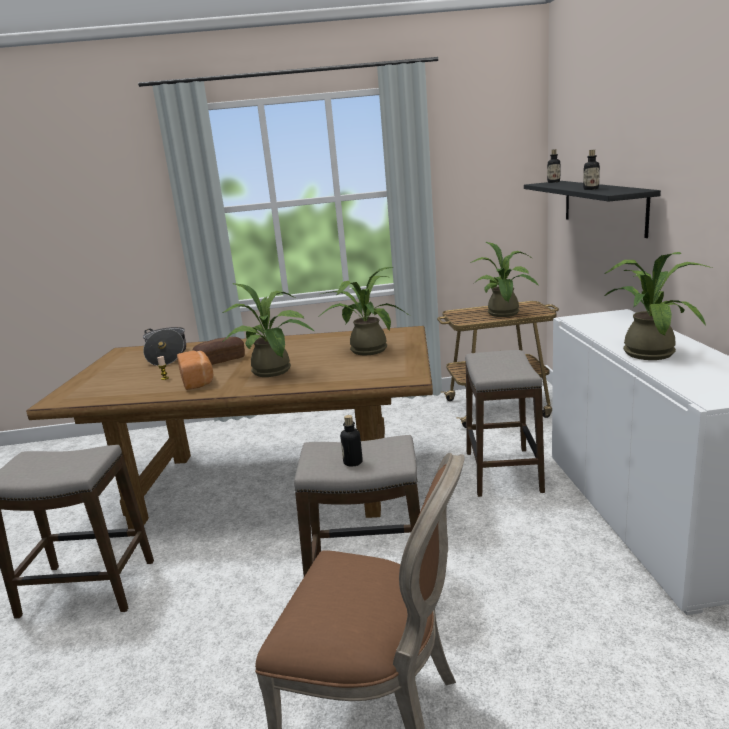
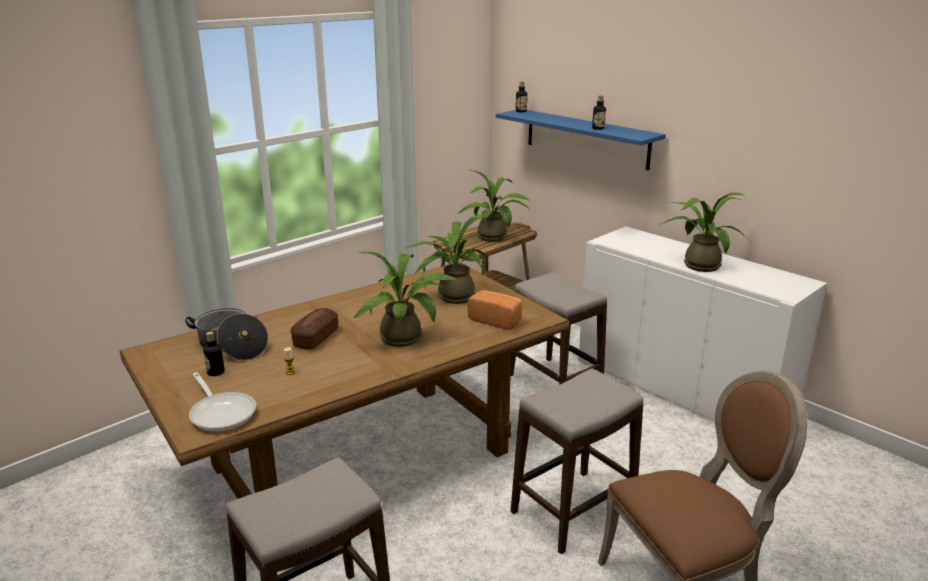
camera: 40 degrees left, 5 degrees up
bread [177,351,213,390] -> bread moved to [467,290,523,330]
bottle [340,415,363,467] -> bottle moved to [203,332,225,376]
black shelf [524,181,661,238] -> blue shelf [496,110,666,170]
none -> frying pan [189,372,256,432]

